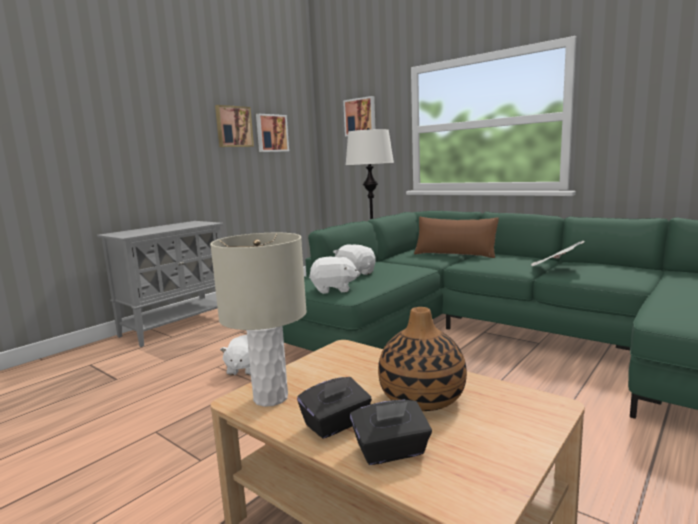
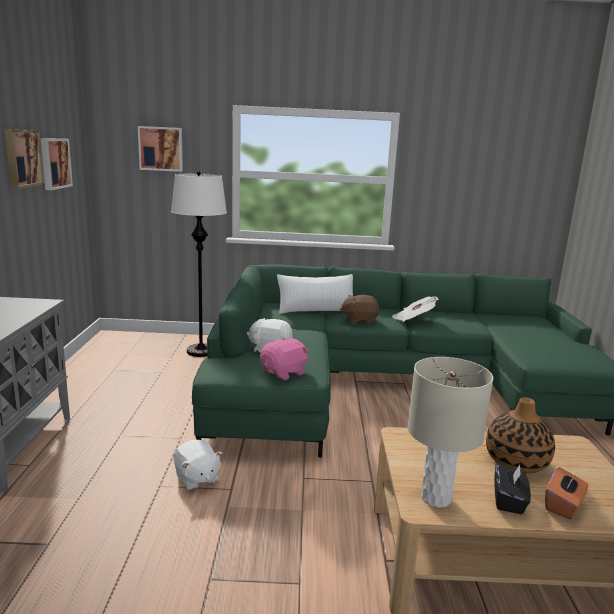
camera: 40 degrees left, 5 degrees up
white plush toy [309,257,360,294] -> pink plush toy [260,337,308,380]
black tissue box [350,400,432,465] -> orange tissue box [545,467,588,519]
brown pillow [414,217,499,258] -> white pillow [277,274,353,314]
none -> brown plush toy [340,295,379,324]

